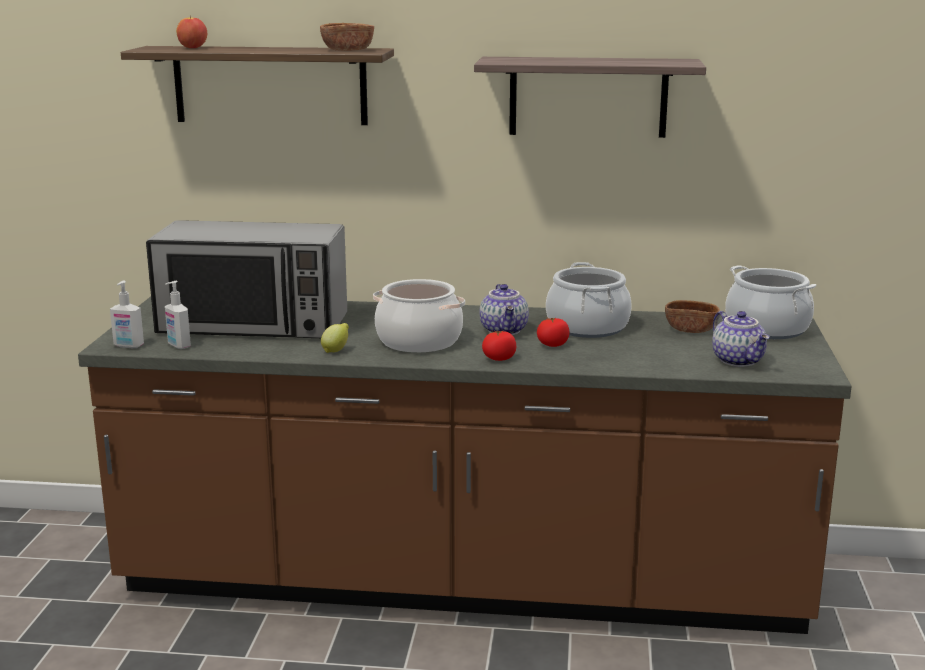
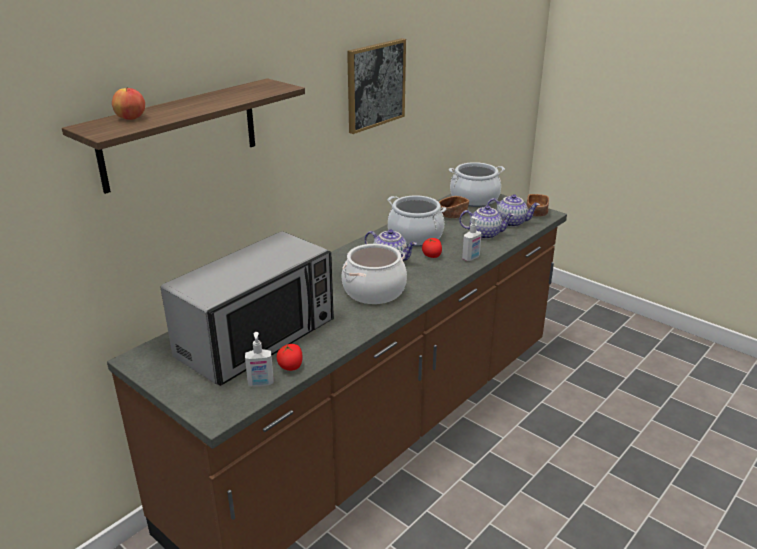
camera: 55 degrees left, 10 degrees up
soap dispenser [110,281,144,348] -> soap dispenser moved to [462,216,482,261]
brown bowl [320,23,374,51] -> brown bowl moved to [526,194,549,217]
lemon [321,323,349,353] -> none
shelf [474,57,706,138] -> picture [347,38,406,134]
tomato [482,330,516,361] -> tomato moved to [277,344,303,371]
none -> teapot [459,205,514,239]

